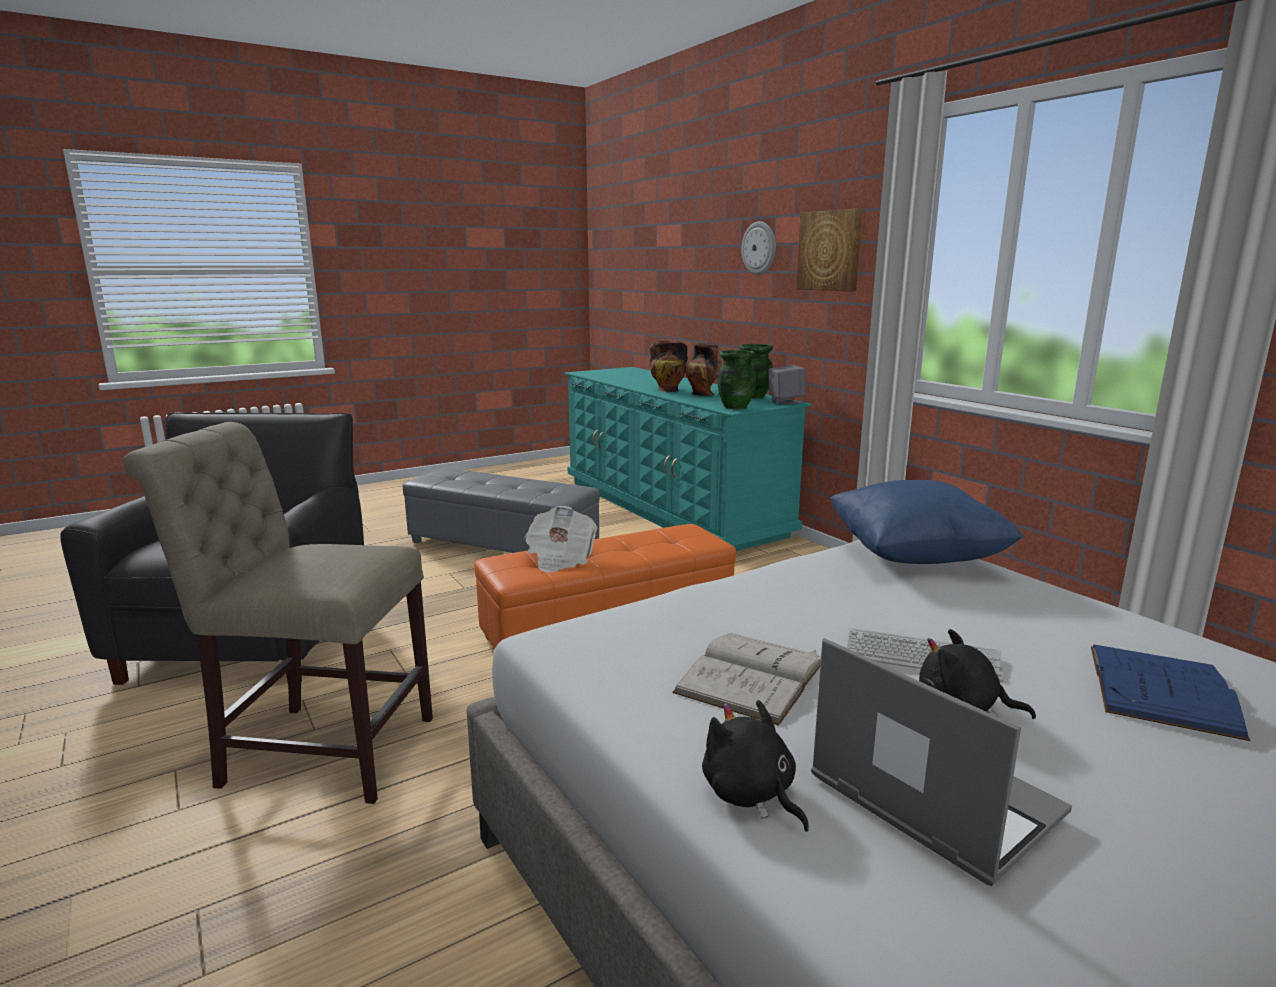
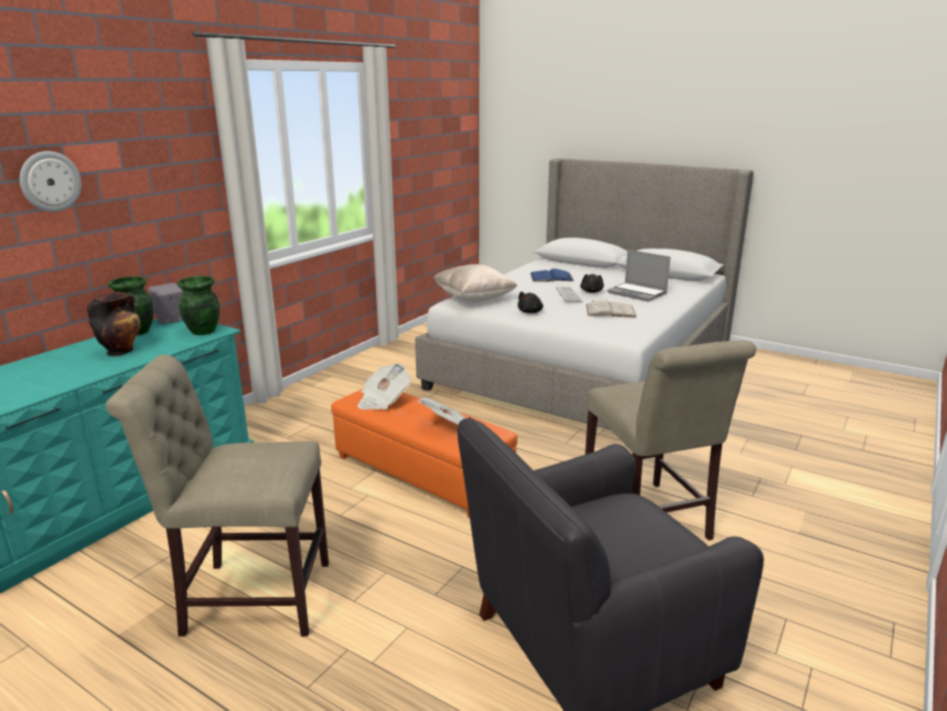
camera: 115 degrees left, 5 degrees up
grey ottoman [403,468,600,553] -> beige chair [106,355,329,637]
vase [649,341,688,392] -> none
black plush toy [702,700,809,832] -> black plush toy moved to [518,292,543,313]
picture [796,208,862,291] -> none
laptop [811,638,1072,886] -> laptop turned 75 degrees counterclockwise [607,250,671,302]
blue pillow [830,480,1024,564] -> beige pillow [433,264,517,302]
none -> newspaper [357,363,411,410]

